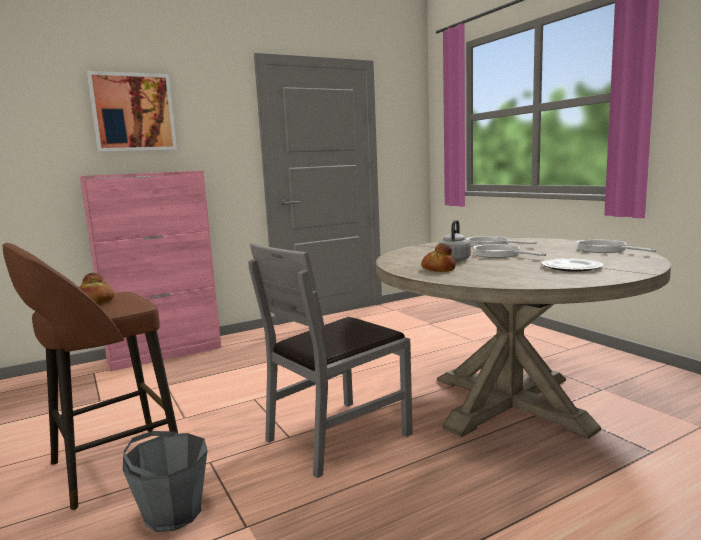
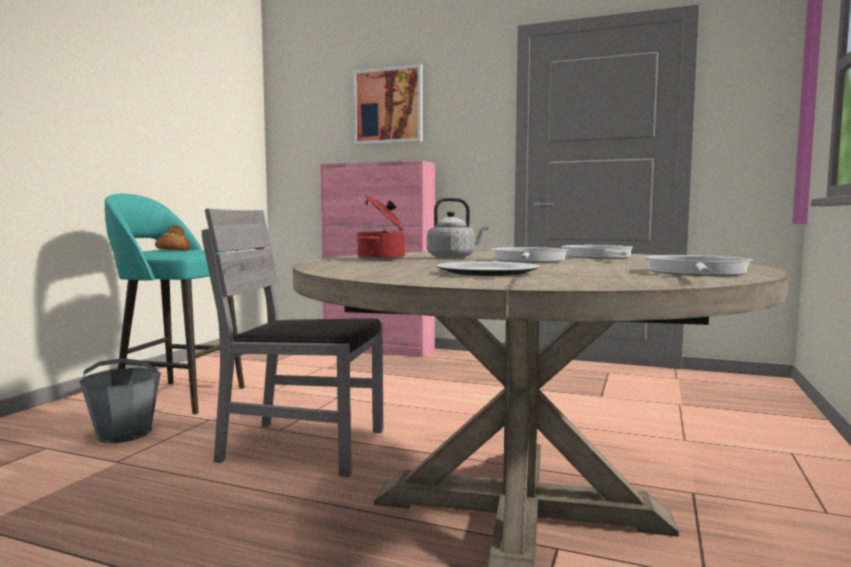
camera: 50 degrees right, 5 degrees down
brown stool [2,243,178,510] -> turquoise stool [105,194,244,415]
bread [421,243,455,272] -> cooking pot [357,195,405,260]

